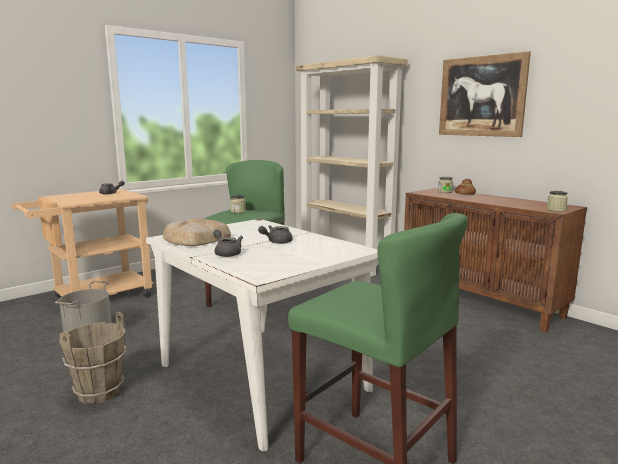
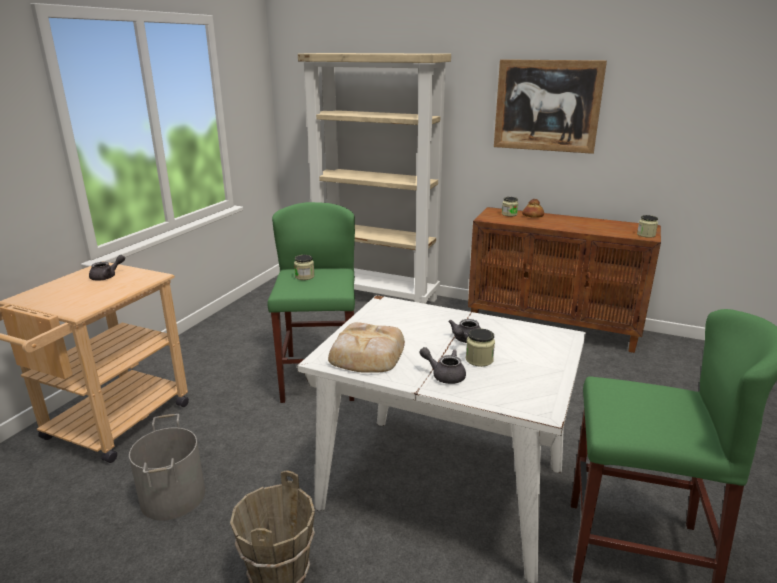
camera: 25 degrees left, 10 degrees up
none -> jar [466,328,495,367]

